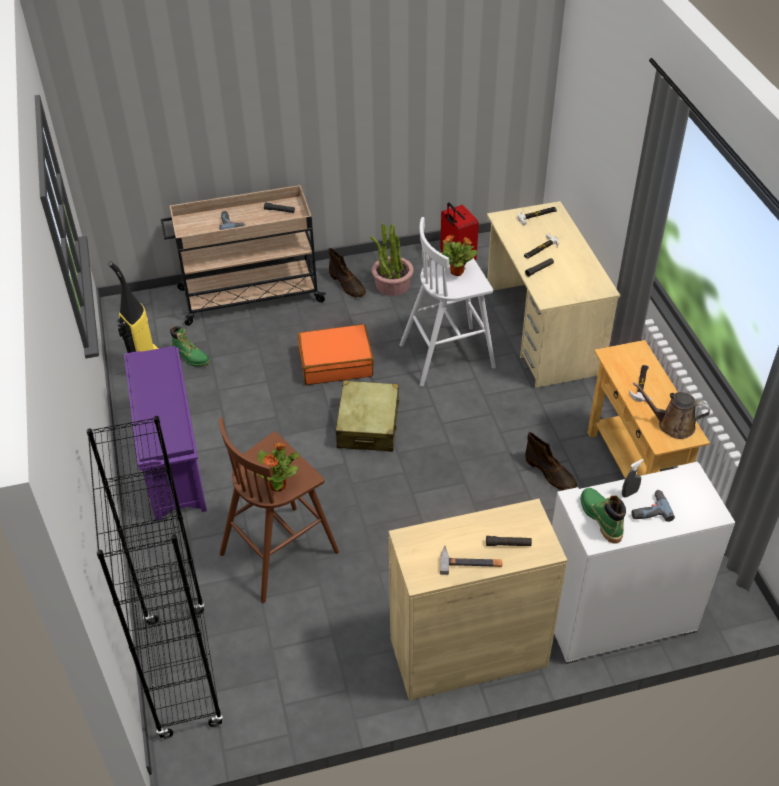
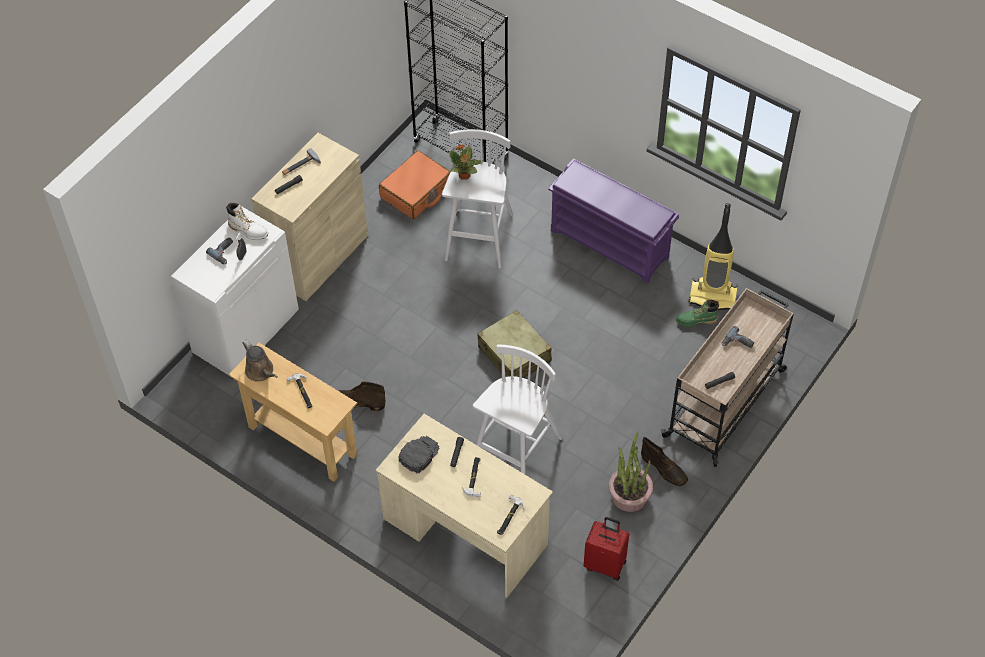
camera: 140 degrees right, 10 degrees up
brown stool [219,417,339,603] -> white stool [442,129,513,268]
orange suitcase [298,324,374,385] -> orange suitcase moved to [379,150,451,219]
brown boot [329,248,366,297] -> brown boot turned 150 degrees counterclockwise [641,437,688,486]
potted plant [440,235,478,276] -> none
green boot [581,488,626,544] -> white boot [226,203,268,240]
brown watering can [633,382,710,439] -> brown watering can turned 75 degrees clockwise [243,340,278,382]
none -> black cap [398,436,440,473]

